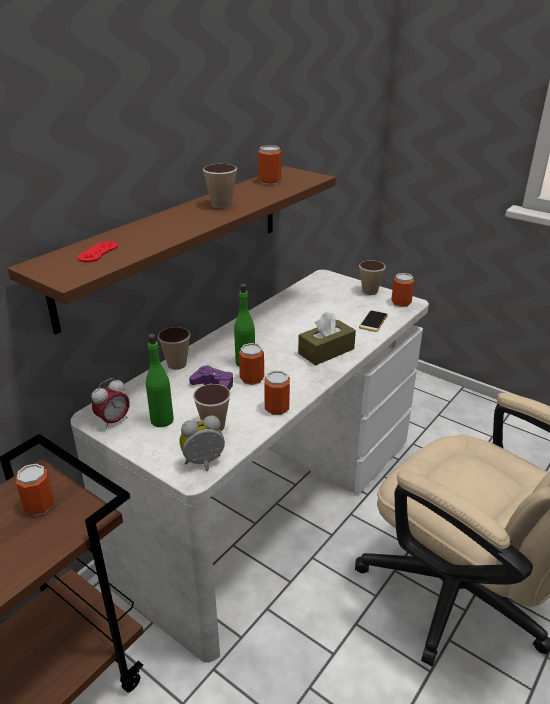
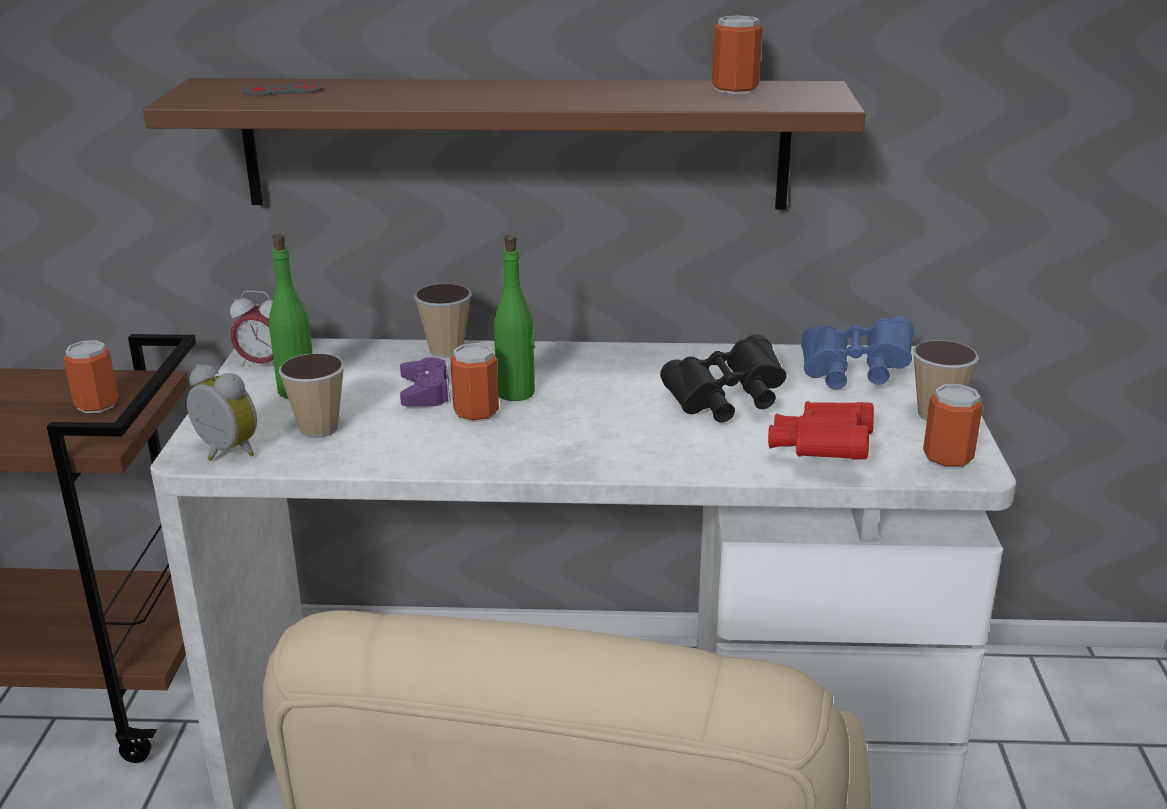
camera: 55 degrees right, 5 degrees down
red game controller [77,241,118,262] -> grey game controller [242,83,324,96]
cup [202,164,237,209] -> none
can [264,371,290,415] -> none
brown tissue box [298,312,356,366] -> none
phone [359,310,388,332] -> red binoculars [768,401,874,459]
none -> black binoculars [660,334,787,423]
none -> blue binoculars [801,316,914,389]

